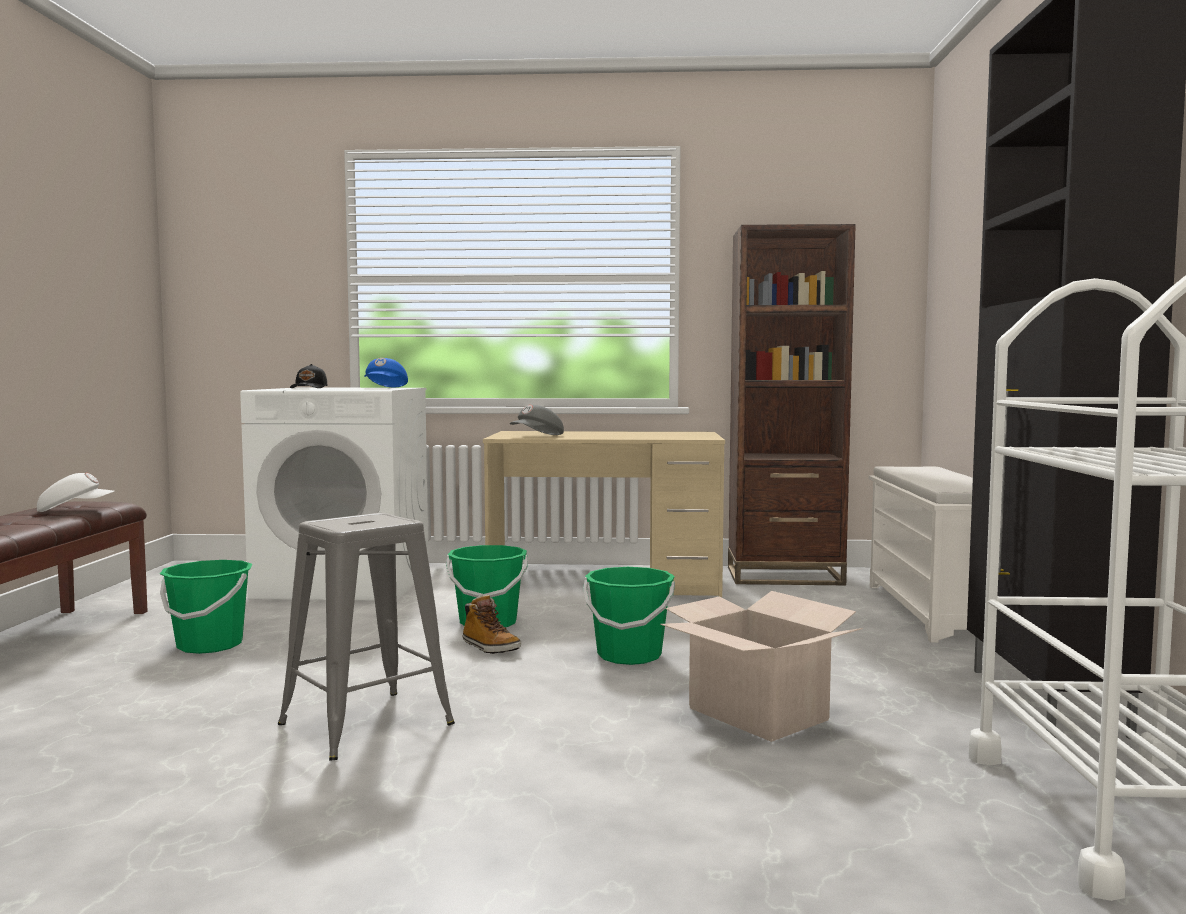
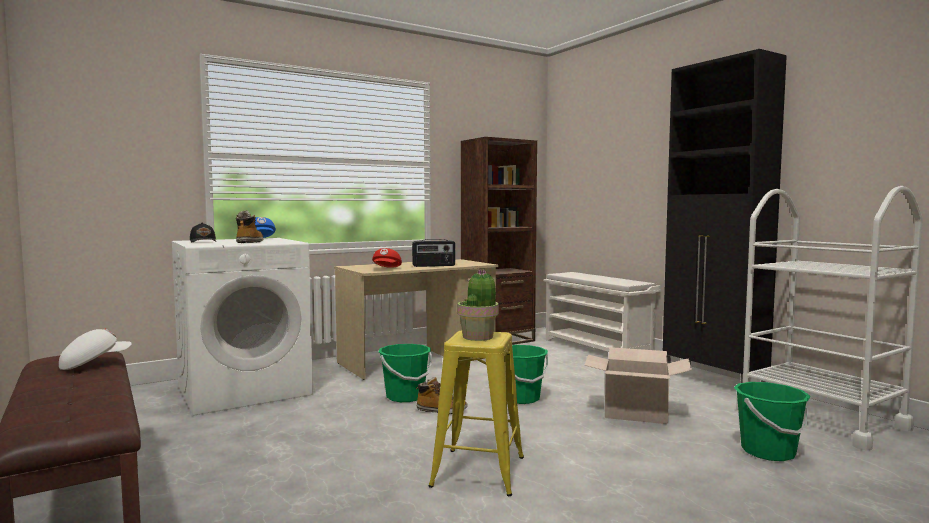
camera: 35 degrees left, 0 degrees up
green bucket [160,560,252,654] -> green bucket moved to [734,382,811,461]
grey stool [278,513,455,760] -> yellow stool [429,330,524,496]
grey cap [510,405,564,435] -> red cap [372,248,402,268]
none -> boot [236,210,263,243]
none -> radio [412,239,455,267]
none -> potted plant [457,269,499,341]

